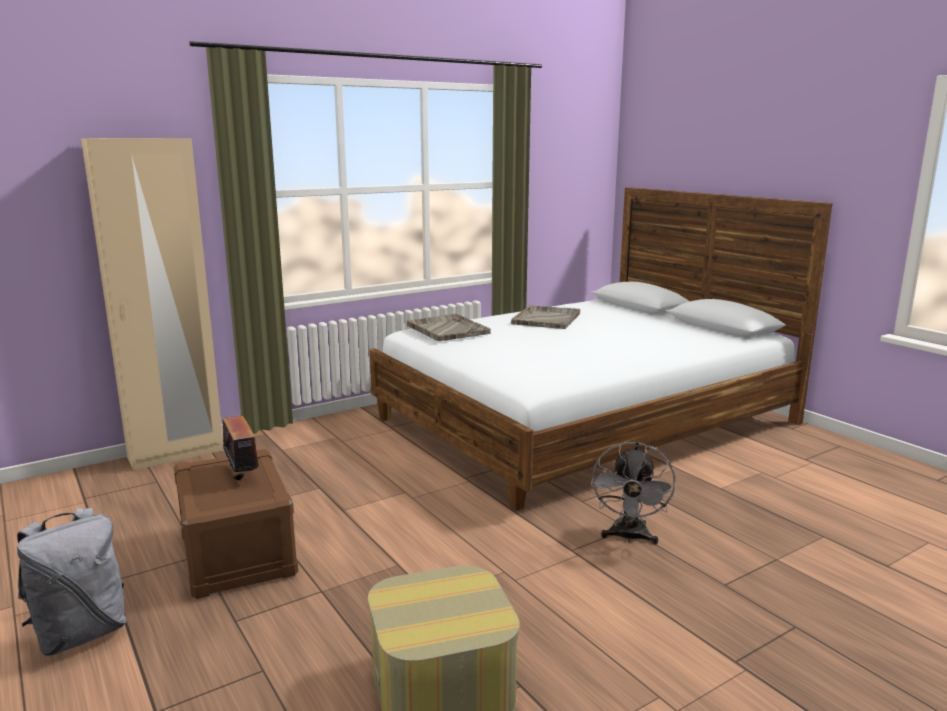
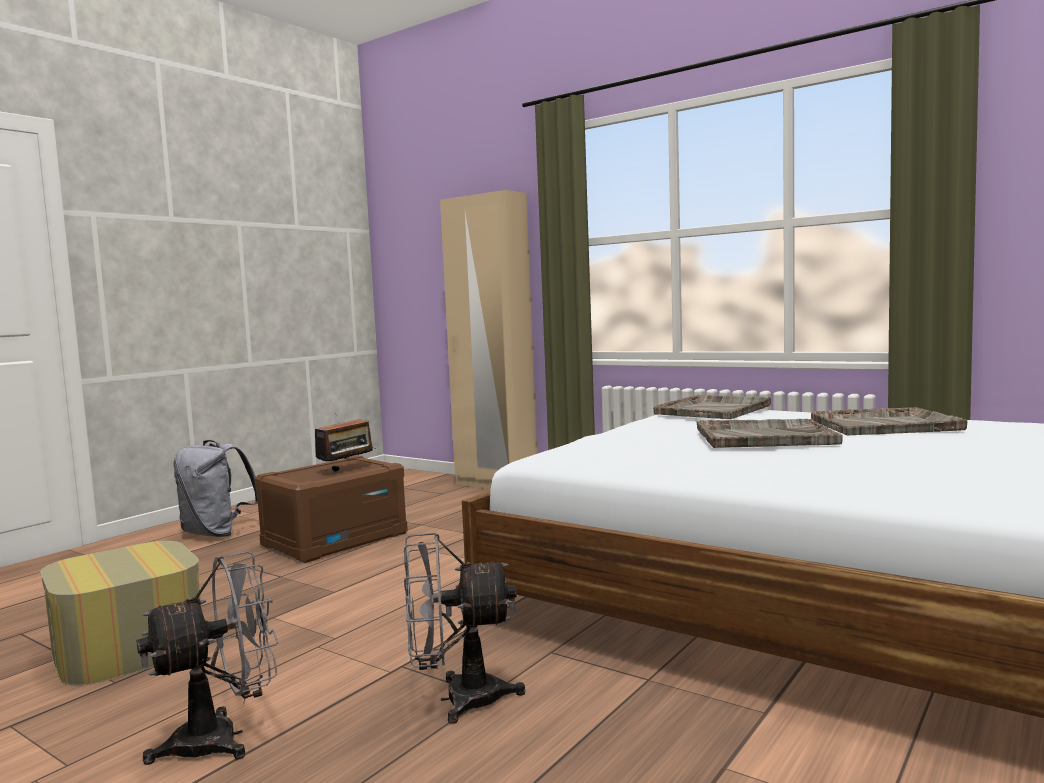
camera: 70 degrees right, 10 degrees down
none -> grey fan [137,551,278,765]
none -> grey tray [697,419,843,448]

